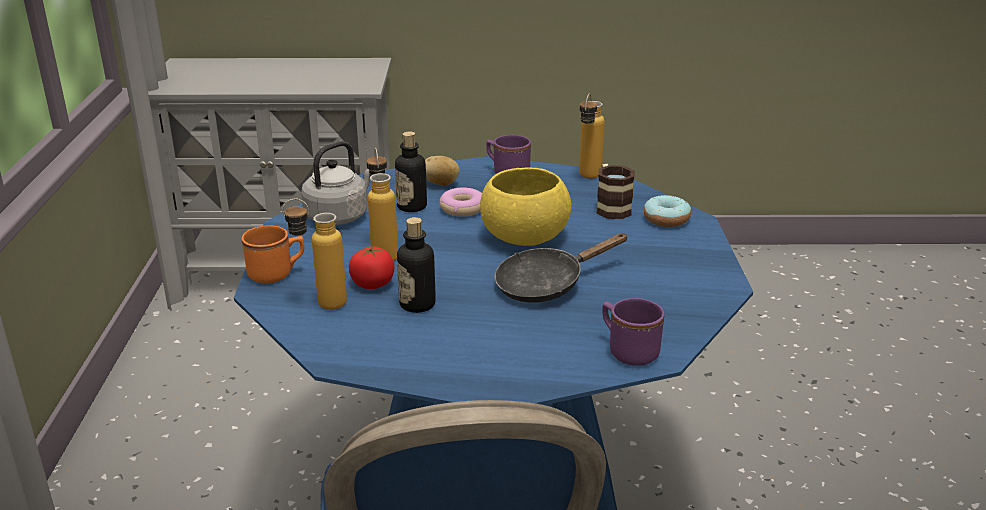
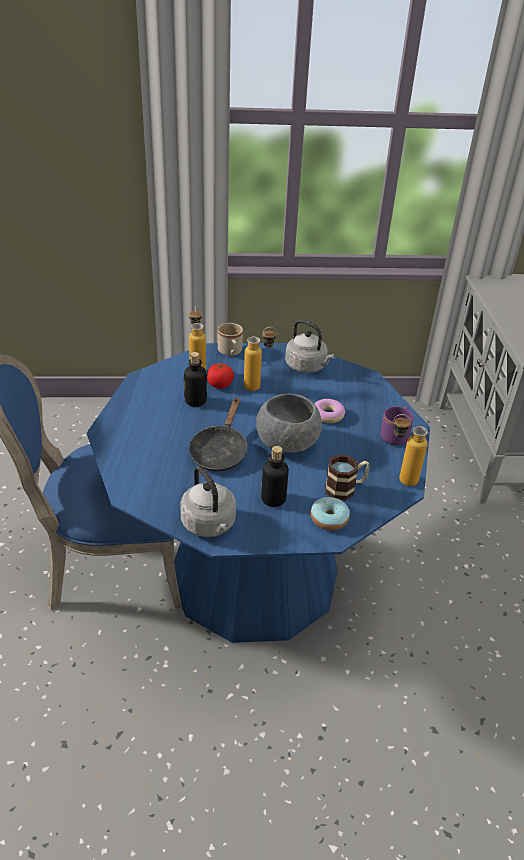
camera: 85 degrees right, 10 degrees up
orange mug [241,225,304,283] -> beige mug [217,323,243,356]
bottle [395,131,427,212] -> bottle moved to [261,446,289,507]
potato [425,156,459,185] -> none
yellow bowl [480,167,571,246] -> grey bowl [256,394,322,453]
black frying pan [495,233,628,303] -> black frying pan turned 135 degrees counterclockwise [189,397,248,471]
purple mug [602,298,665,366] -> none
none -> grey kettle [180,466,236,537]

